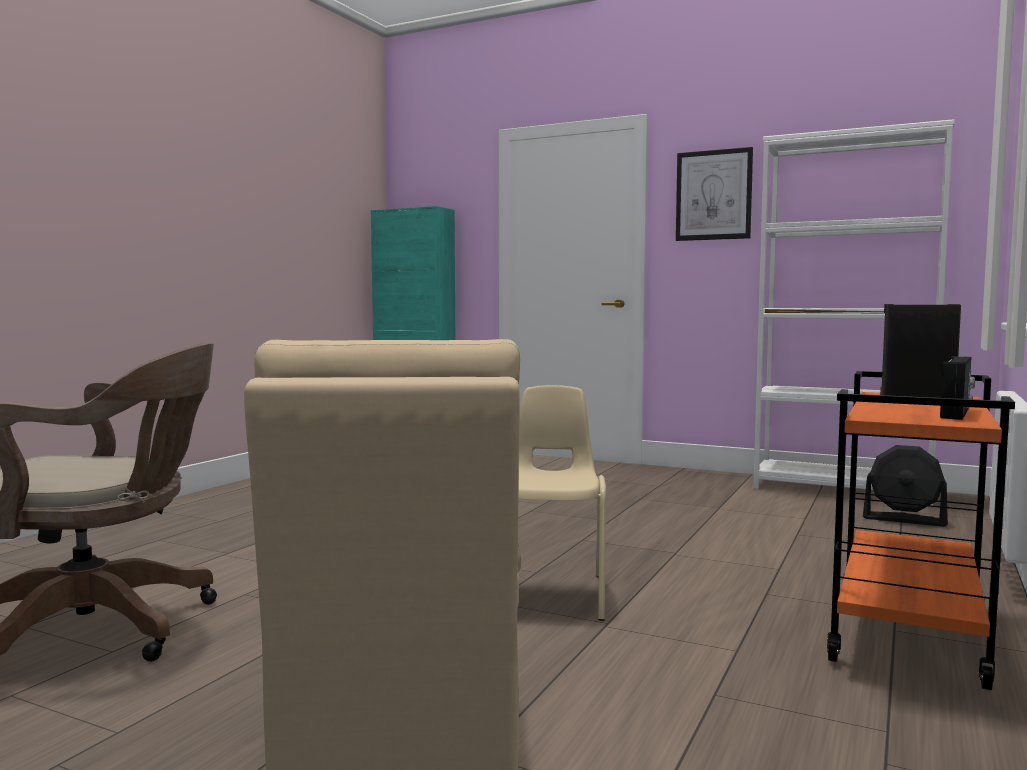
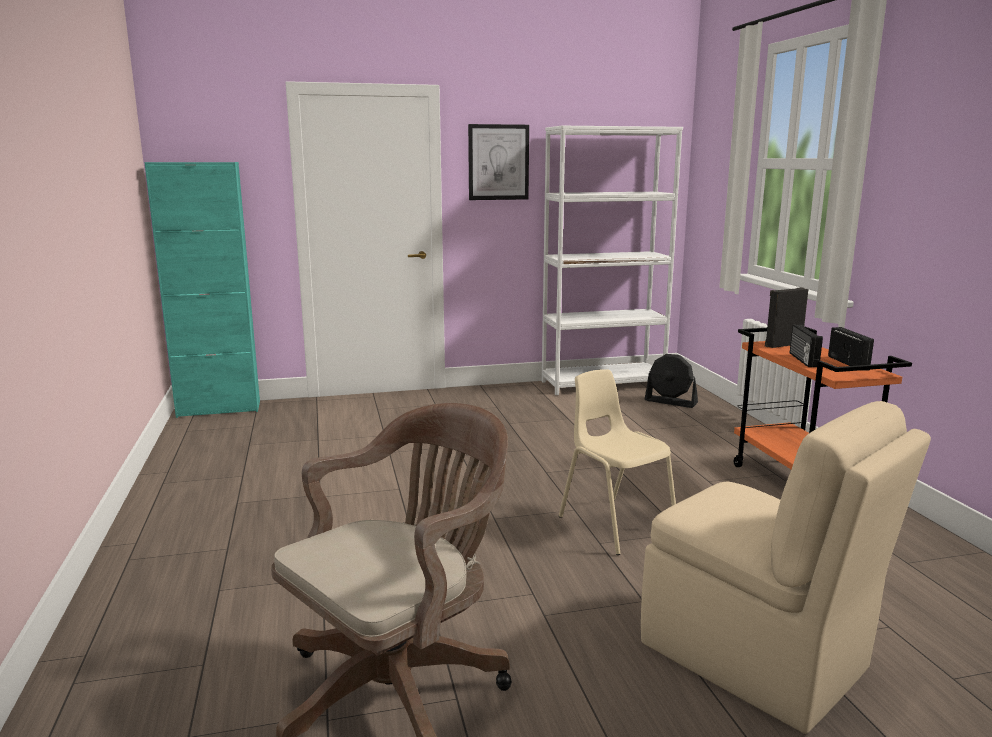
camera: 40 degrees left, 10 degrees up
black fan [863,445,948,527] -> black fan turned 45 degrees clockwise [645,354,698,408]
none -> radio [790,325,823,367]

